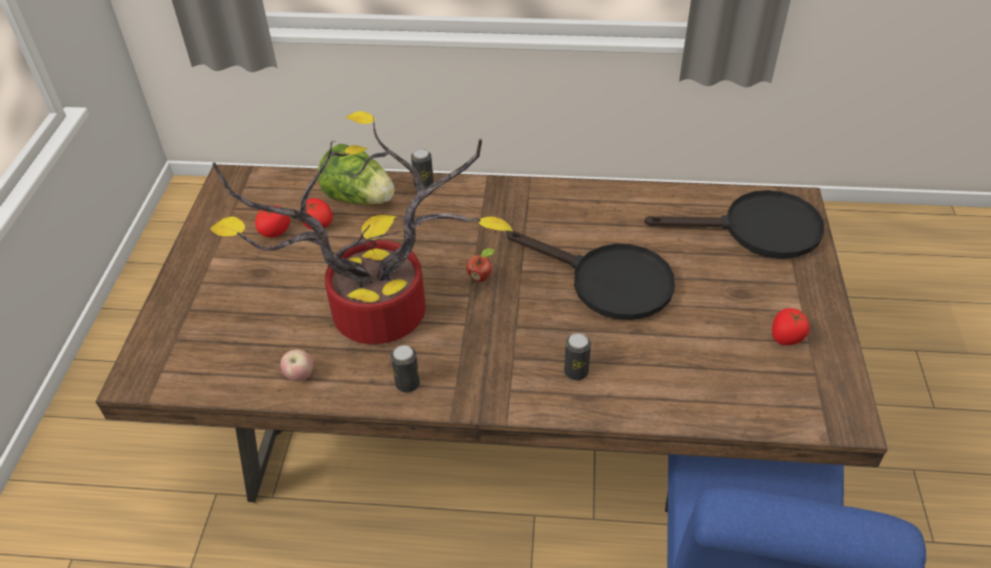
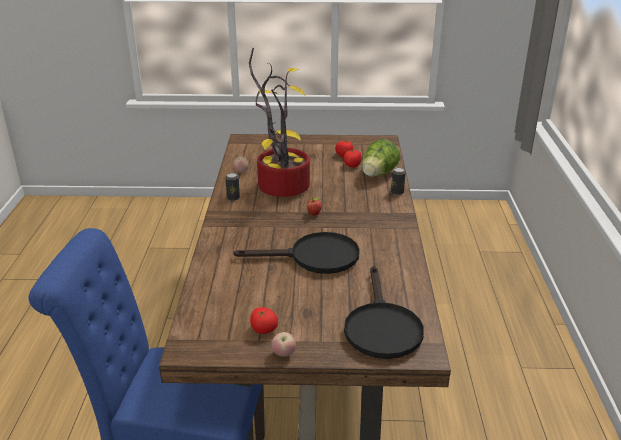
camera: 85 degrees right, 15 degrees down
black frying pan [507,231,675,320] -> black frying pan turned 120 degrees counterclockwise [233,232,360,274]
can [564,333,591,380] -> none
none -> apple [271,332,296,357]

